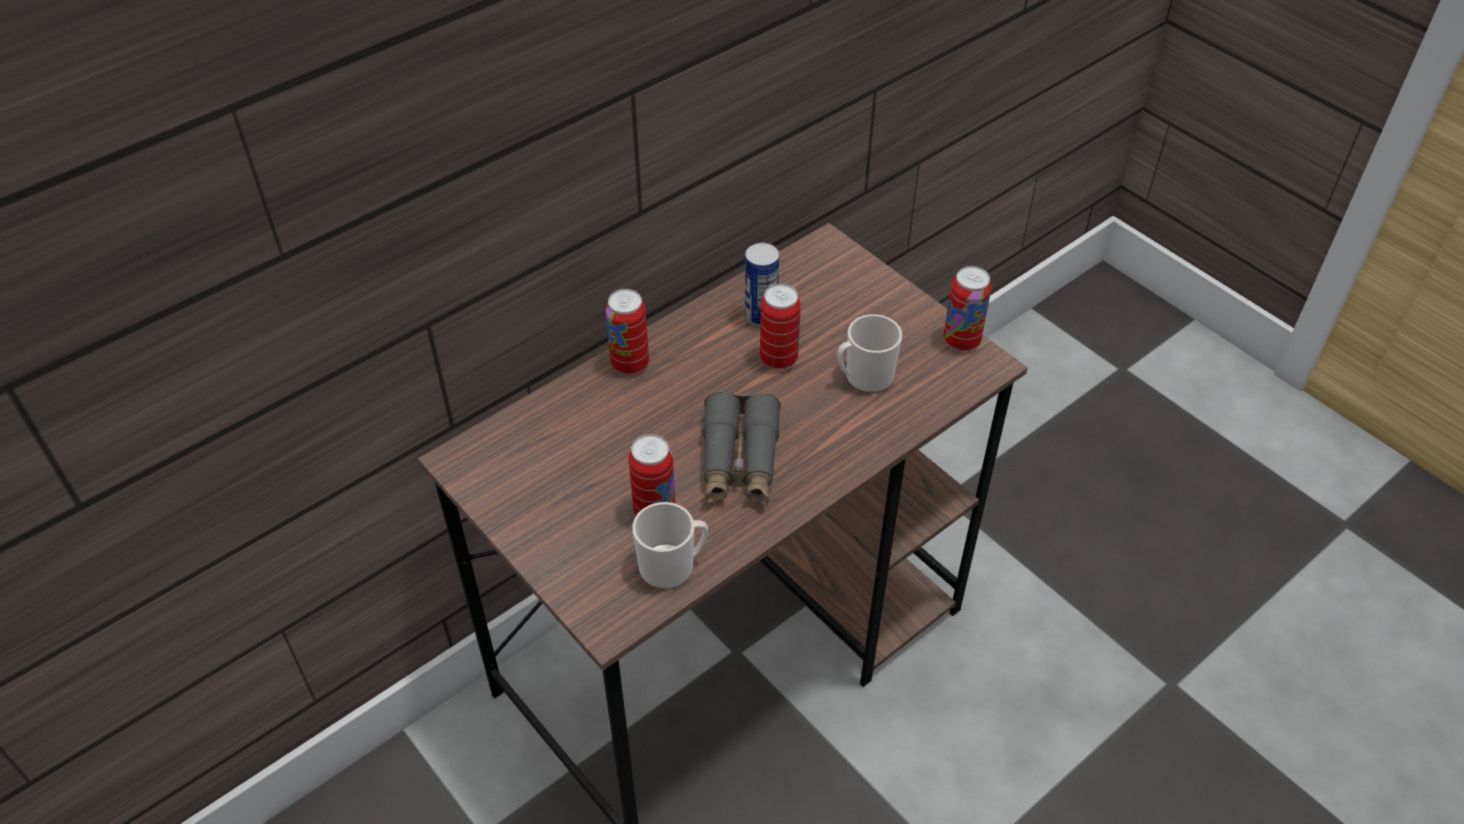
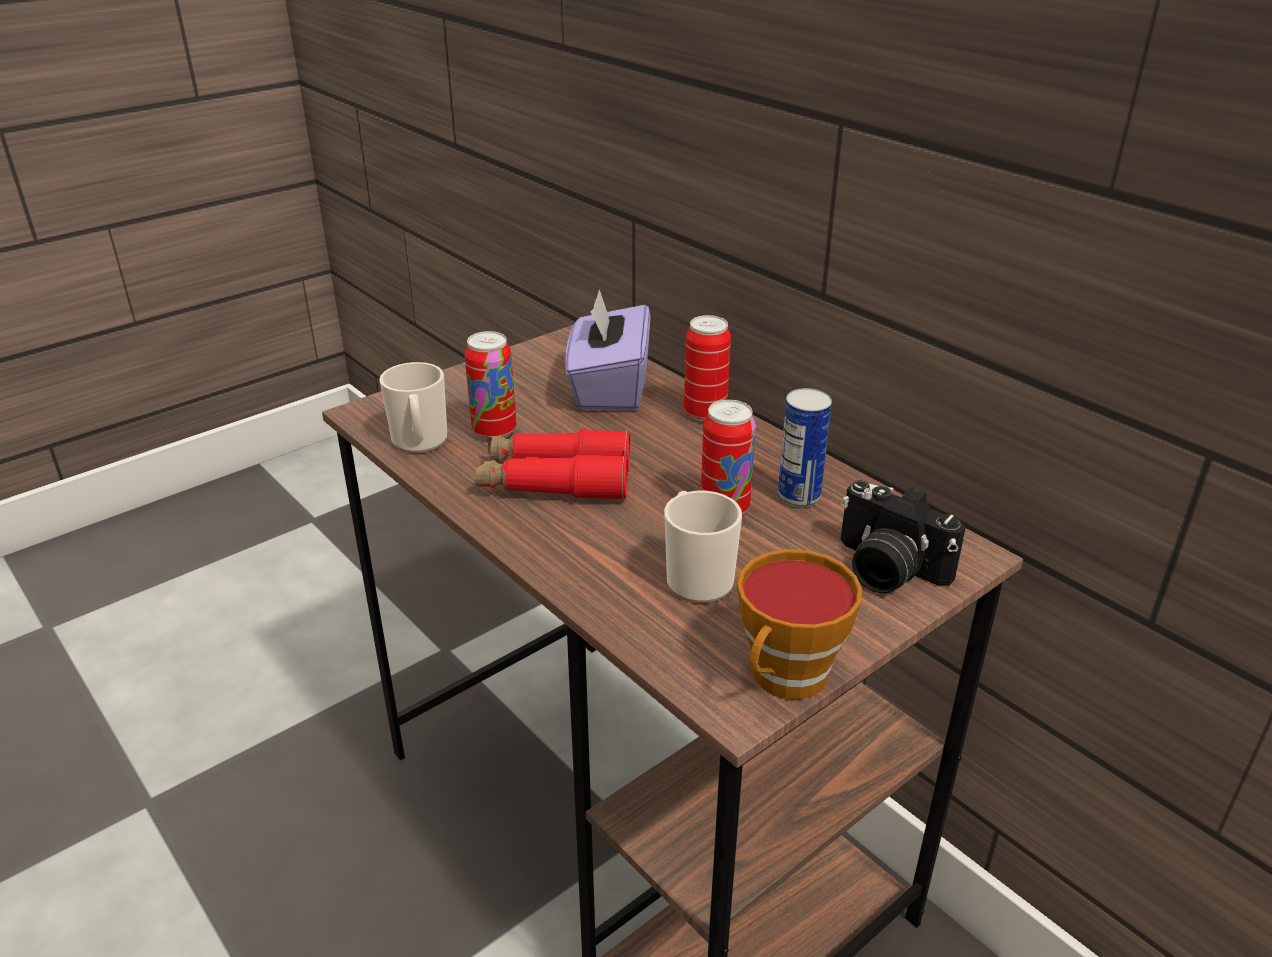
camera: 90 degrees right, 15 degrees down
grey binoculars [702,391,781,506] -> red binoculars [475,430,630,500]
can [943,266,992,351] -> cup [737,549,862,700]
none -> purple tissue box [565,290,651,411]
none -> camera [841,480,966,593]

